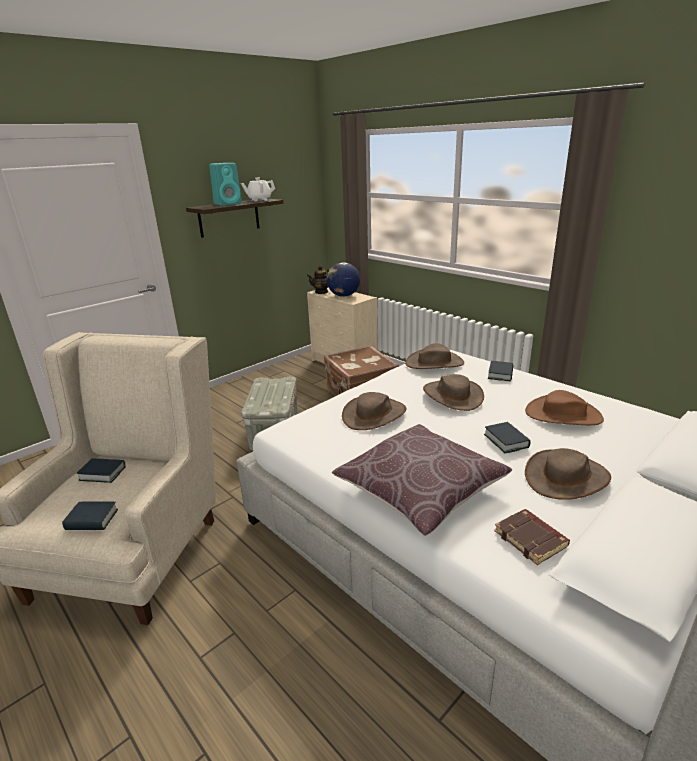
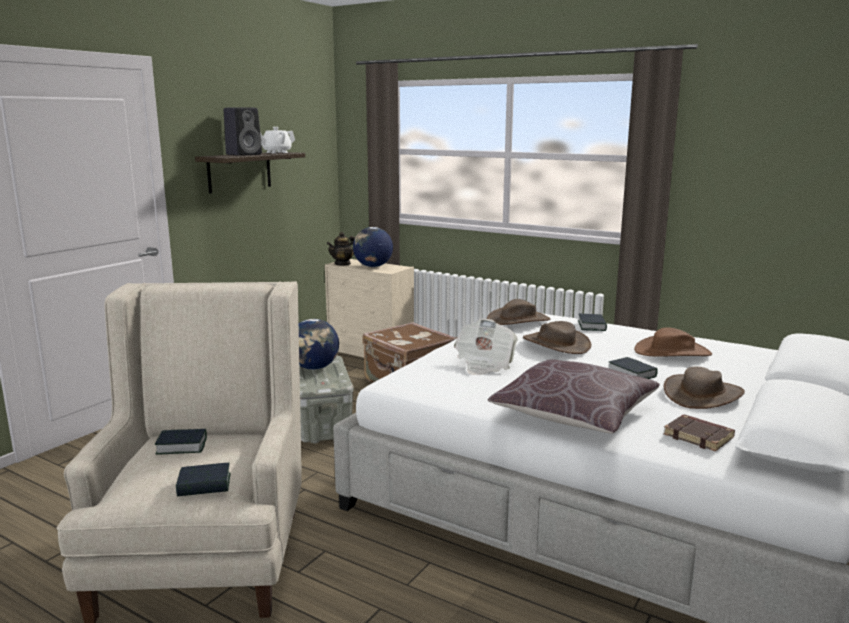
camera: 15 degrees left, 10 degrees down
turquoise speaker [209,163,242,206] -> black speaker [224,107,262,156]
brown hat [342,392,407,430] -> newspaper [454,319,518,375]
none -> globe [299,319,339,370]

